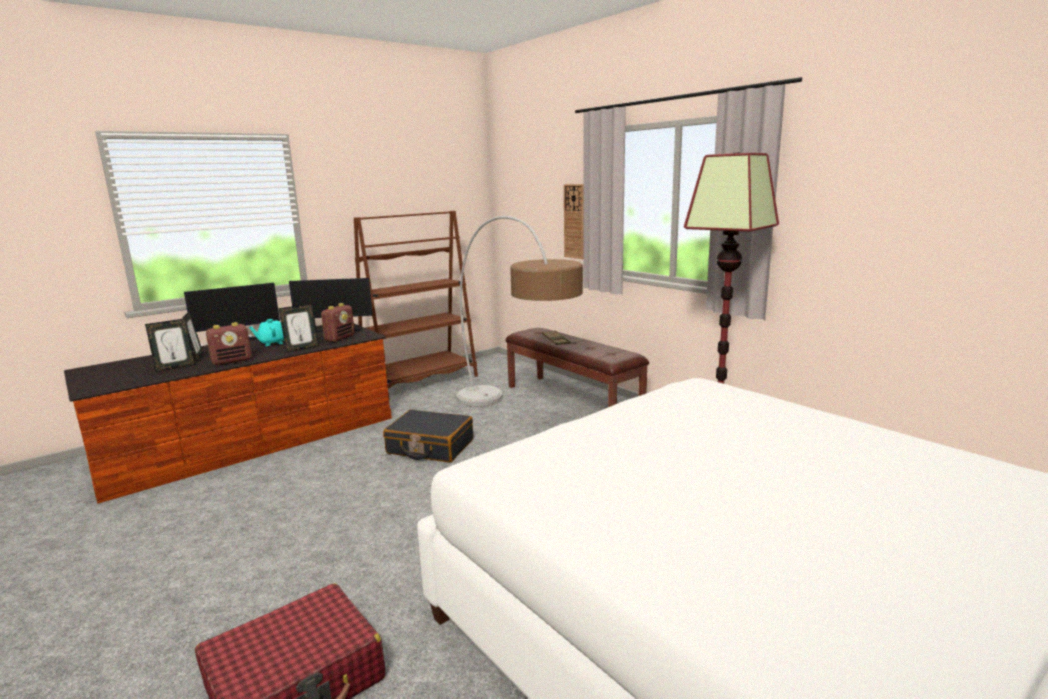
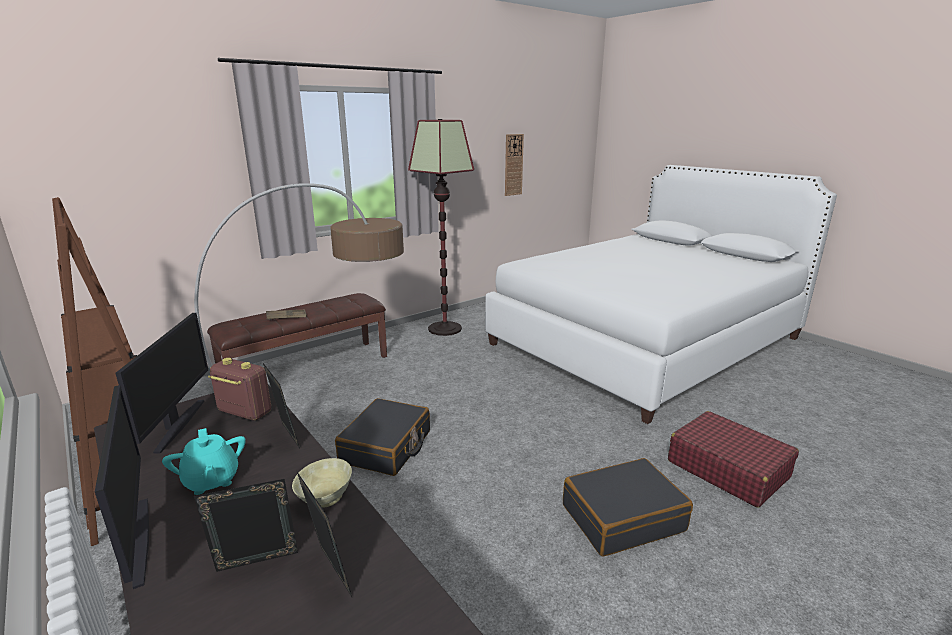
camera: 90 degrees left, 5 degrees up
radio [206,322,252,365] -> beige bowl [292,458,352,508]
wall clock [564,184,584,259] -> wall clock moved to [505,134,524,196]
none -> black suitcase [563,458,693,557]

